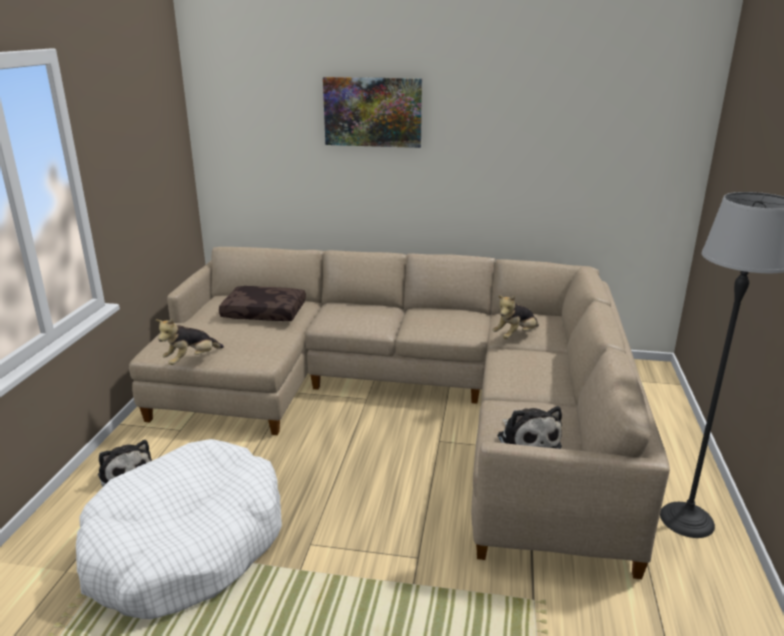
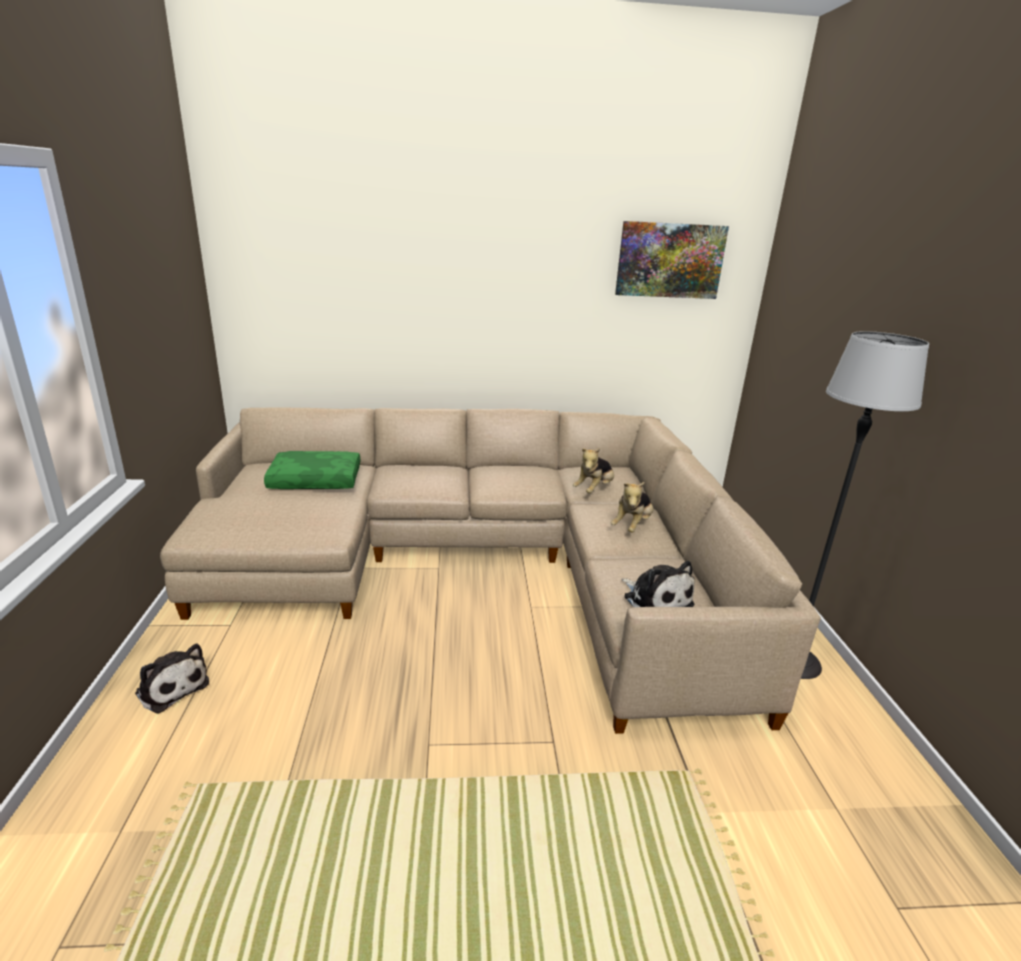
camera: 15 degrees left, 0 degrees up
white dog bed [76,439,282,619] -> none
plush toy [156,319,224,365] -> plush toy moved to [611,481,653,532]
brown pillow [219,286,306,321] -> green pillow [264,451,360,489]
picture [323,77,422,148] -> picture moved to [615,221,729,299]

